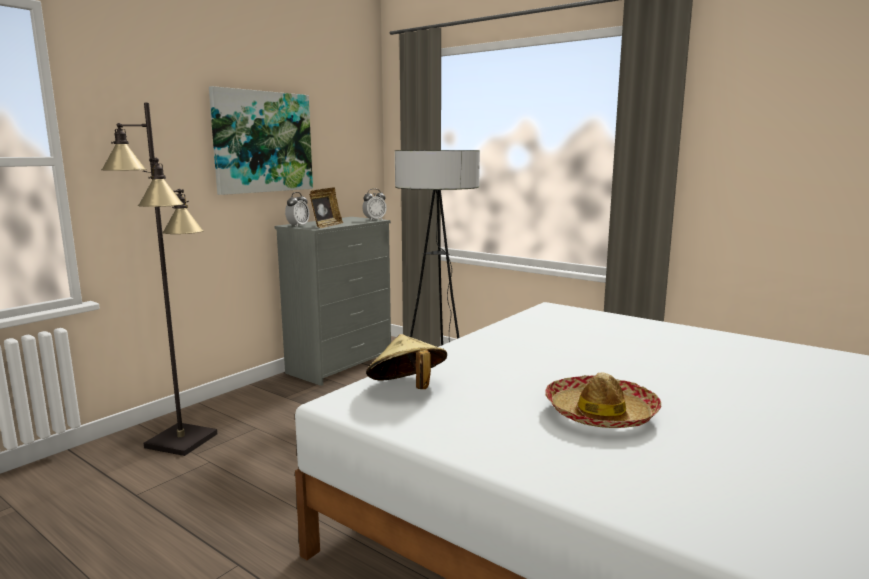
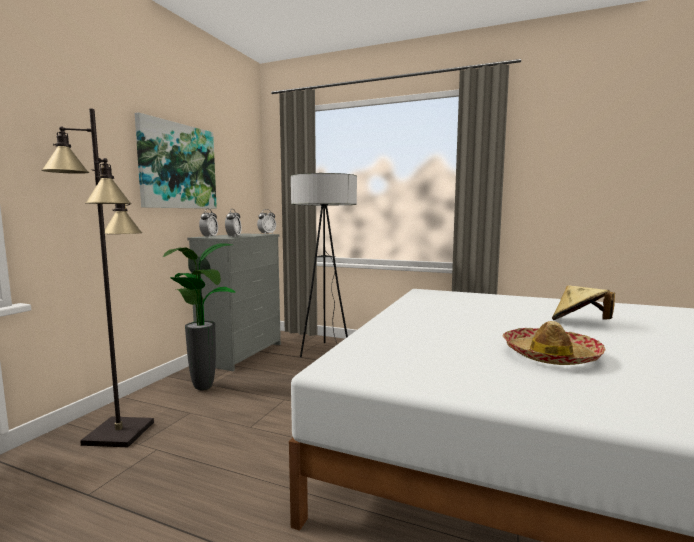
camera: 15 degrees left, 5 degrees down
picture frame [309,187,343,228] -> alarm clock [225,209,242,236]
beige hat [366,334,447,389] -> beige hat moved to [552,286,615,320]
none -> potted plant [163,243,235,390]

